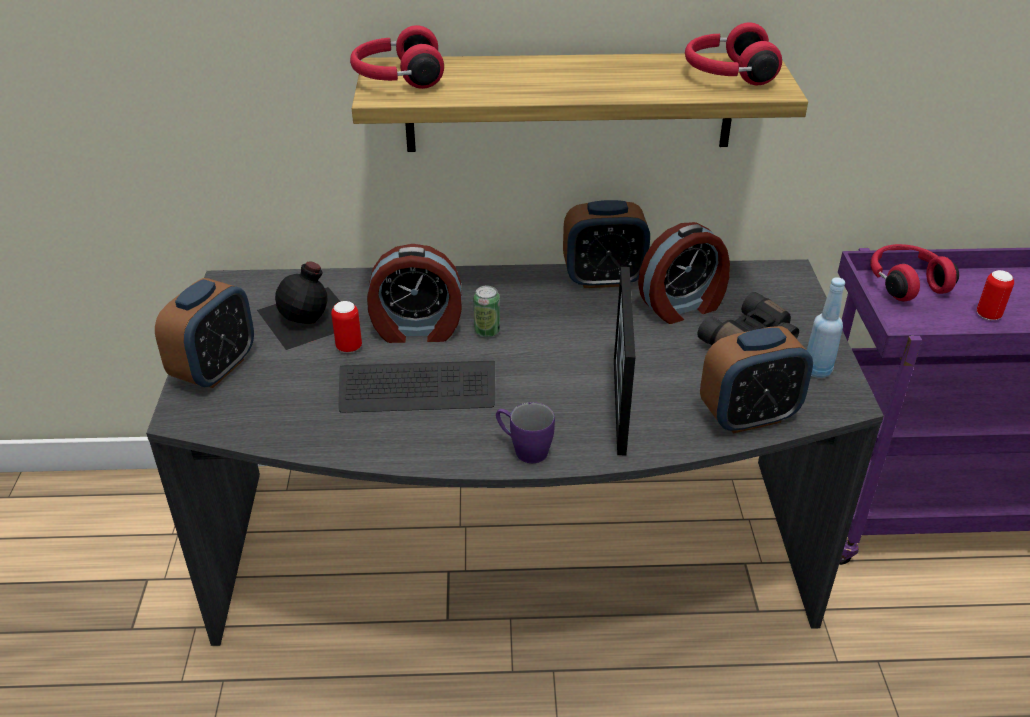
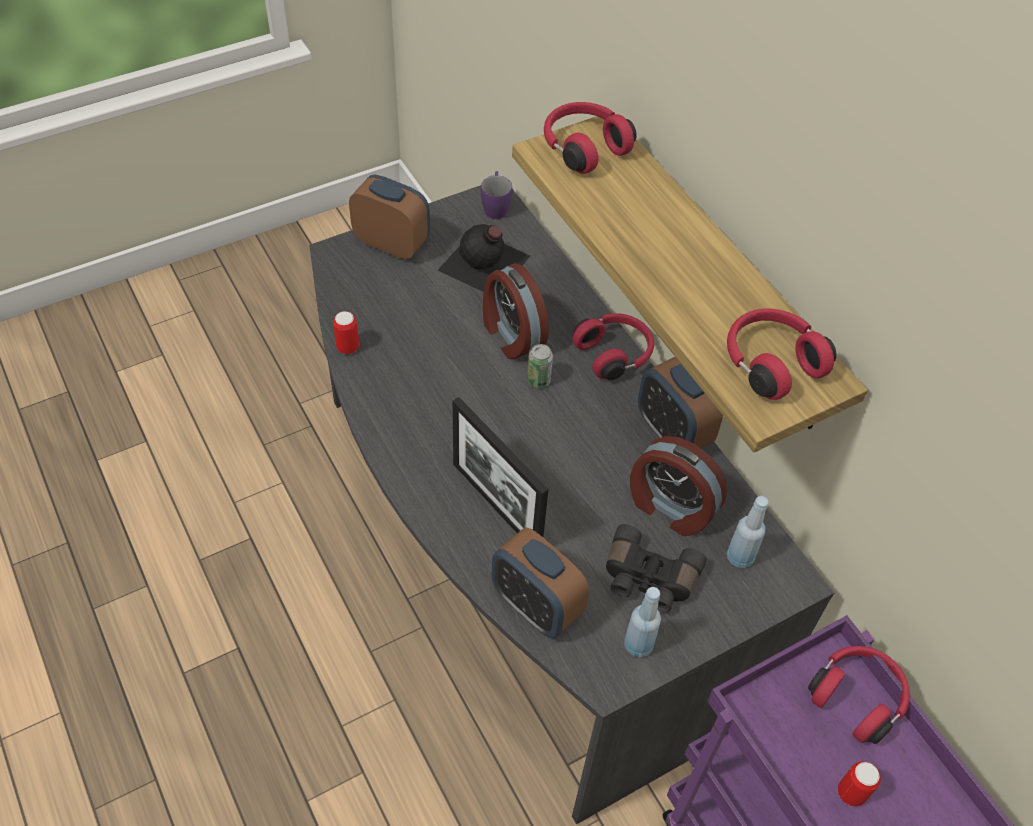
camera: 60 degrees right, 15 degrees up
alarm clock [155,278,254,388] -> alarm clock turned 150 degrees counterclockwise [349,174,430,259]
can [331,301,362,353] -> can moved to [333,311,359,354]
keyboard [338,361,495,413] -> none
purple mug [496,402,555,463] -> purple mug moved to [481,171,512,219]
picture frame [614,267,635,455] -> picture frame turned 105 degrees counterclockwise [452,397,549,537]
none -> red headphones [573,313,654,380]
none -> blue bottle [727,496,769,568]

